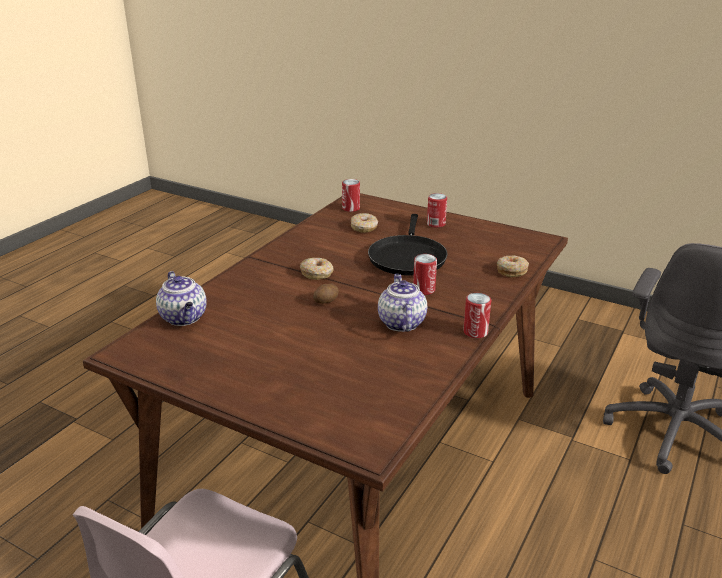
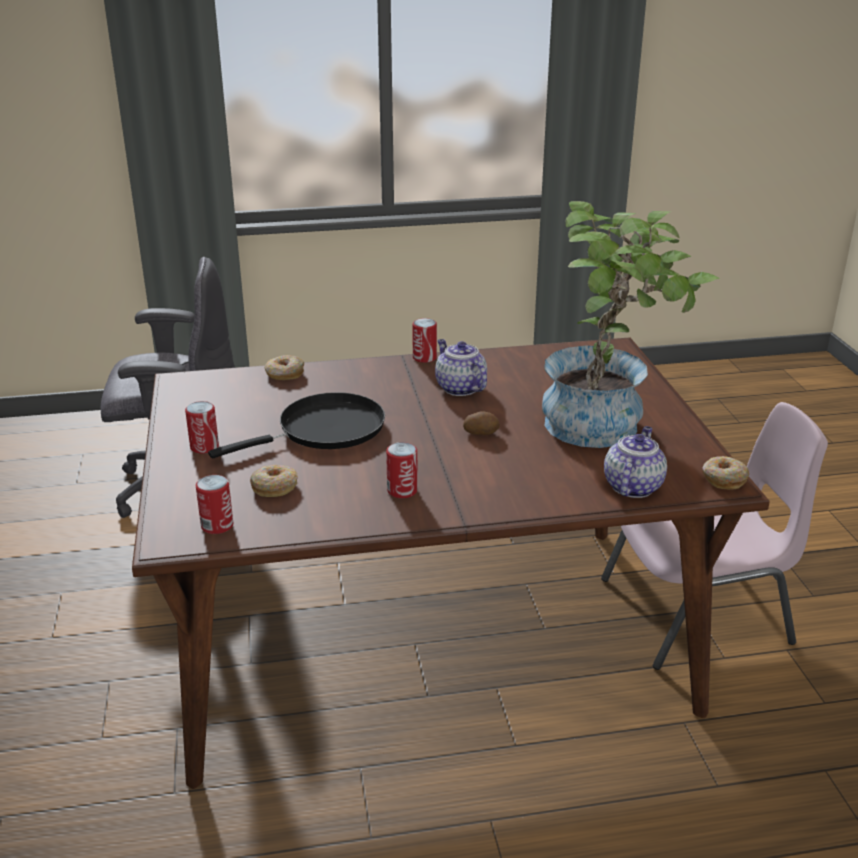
camera: 130 degrees left, 0 degrees up
donut [299,258,334,280] -> donut moved to [702,456,749,490]
teapot [378,274,427,332] -> teapot turned 105 degrees clockwise [435,339,487,396]
can [413,254,437,295] -> can moved to [386,442,418,498]
none -> potted plant [542,201,720,448]

